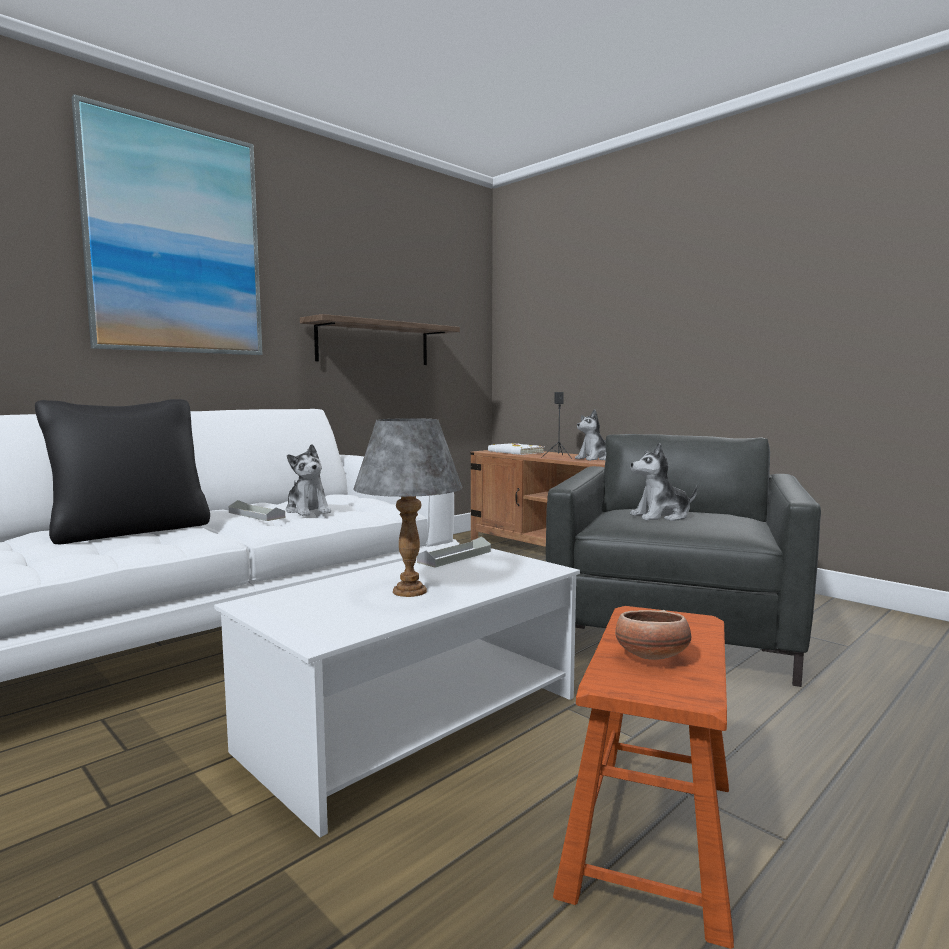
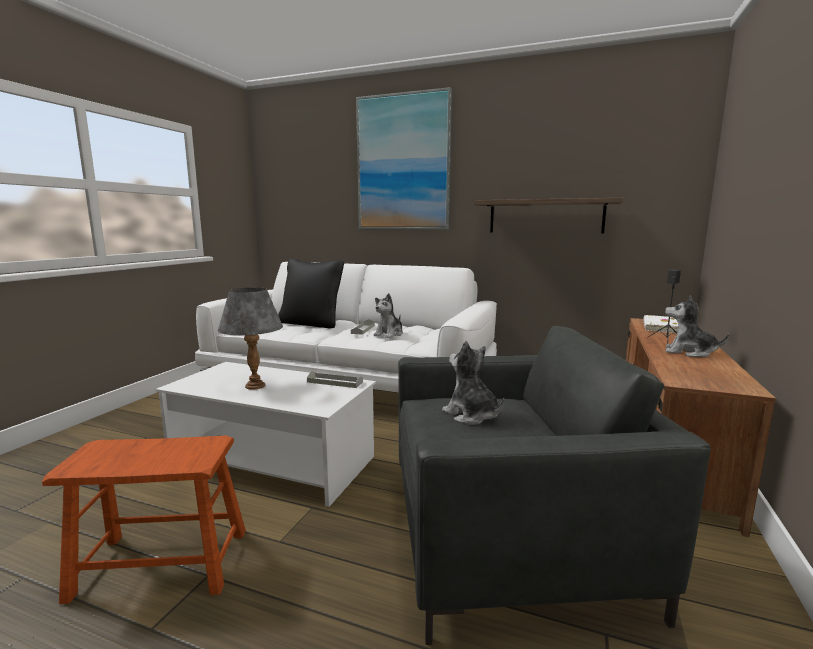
camera: 65 degrees right, 5 degrees up
bowl [615,610,691,660] -> none

